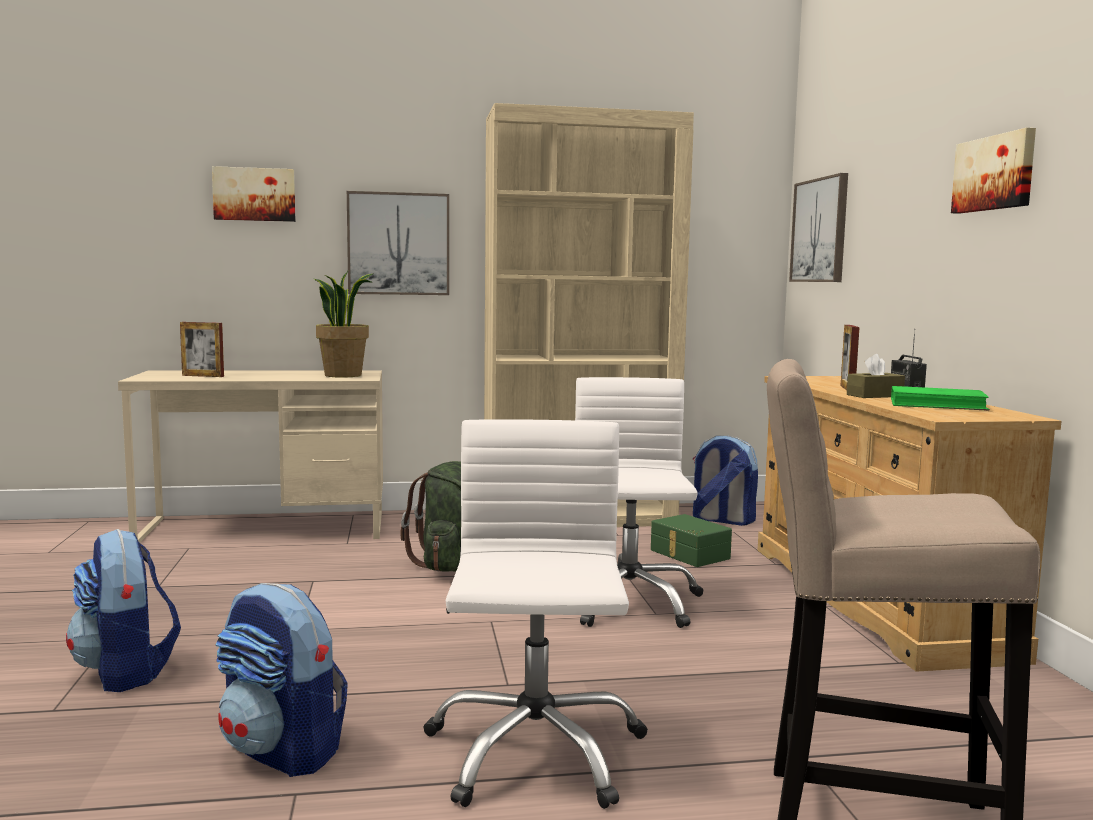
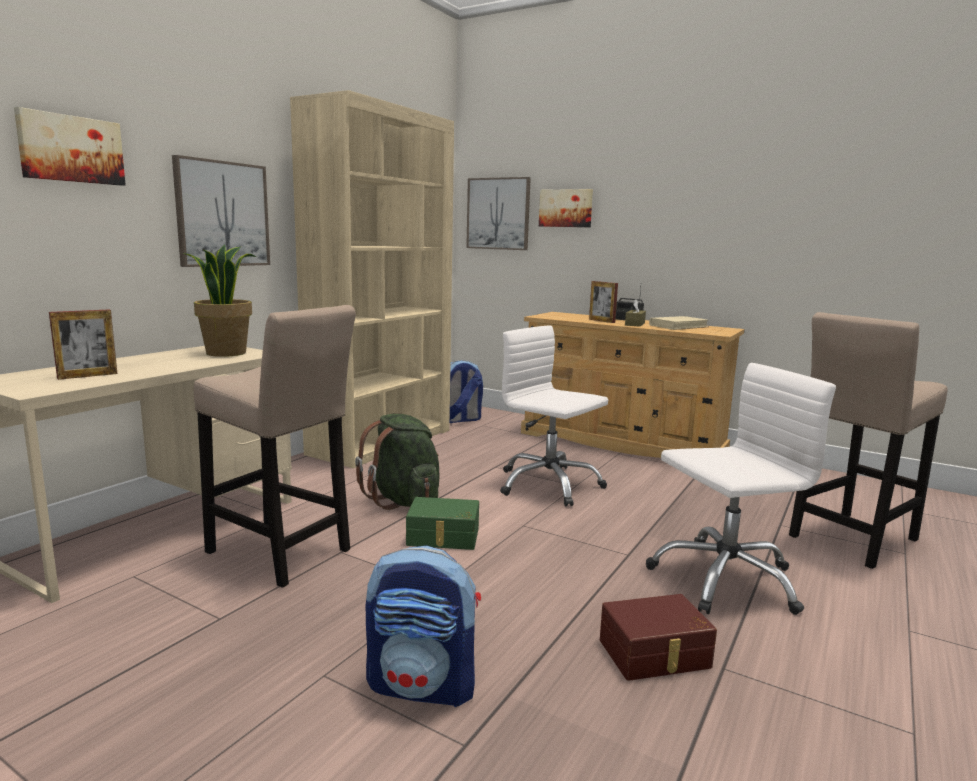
camera: 50 degrees left, 5 degrees up
backpack [215,583,348,777] -> brown storage box [600,594,717,681]
white office chair [423,419,648,809] -> white office chair turned 120 degrees clockwise [646,363,836,615]
green storage box [651,514,732,567] -> green storage box moved to [406,497,479,550]
green book [891,386,990,411] -> beige book [649,316,709,330]
picture [951,128,1036,214] -> picture moved to [539,189,593,227]
none -> beige stool [194,305,356,588]

